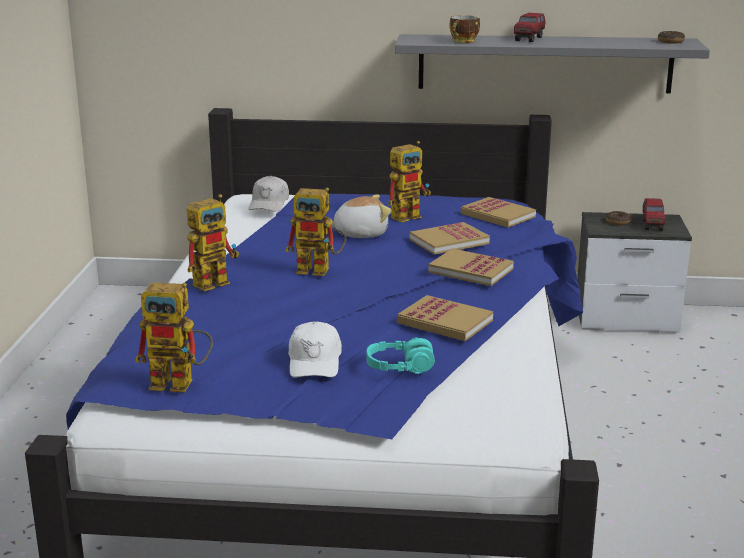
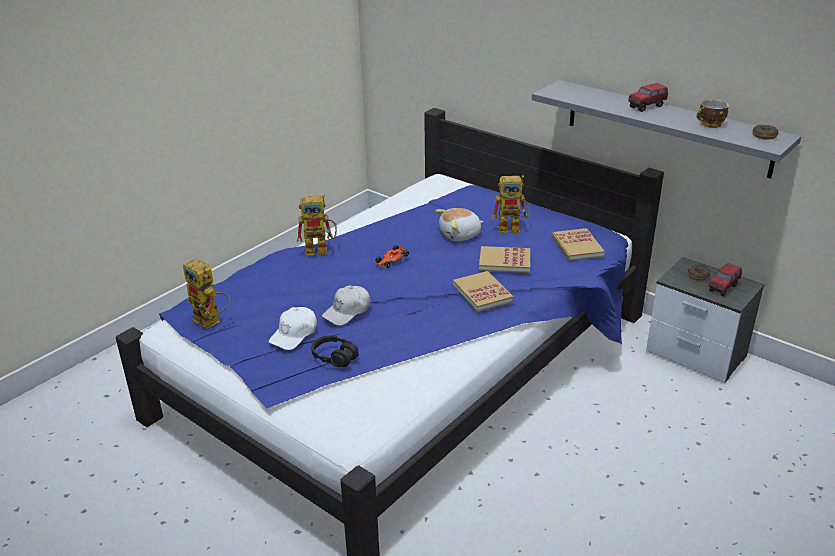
camera: 35 degrees right, 10 degrees up
white cap [248,176,289,212] -> white cap moved to [322,285,370,326]
toy robot [285,188,346,276] -> toy car [374,245,409,268]
plush toy [331,195,392,238] -> plush toy turned 135 degrees clockwise [435,208,484,241]
turquoise headphones [367,338,435,374] -> black headphones [311,336,359,367]
book [397,295,493,341] -> none
cup [450,15,480,43] -> cup moved to [697,100,729,128]

